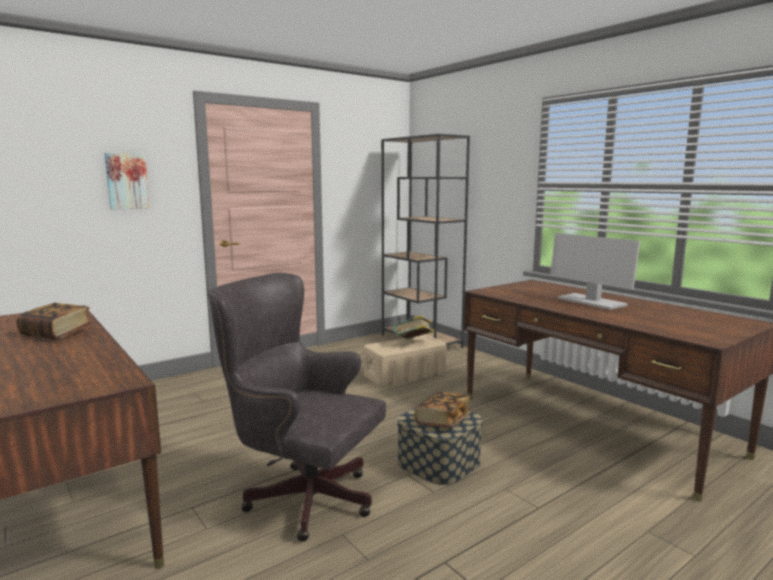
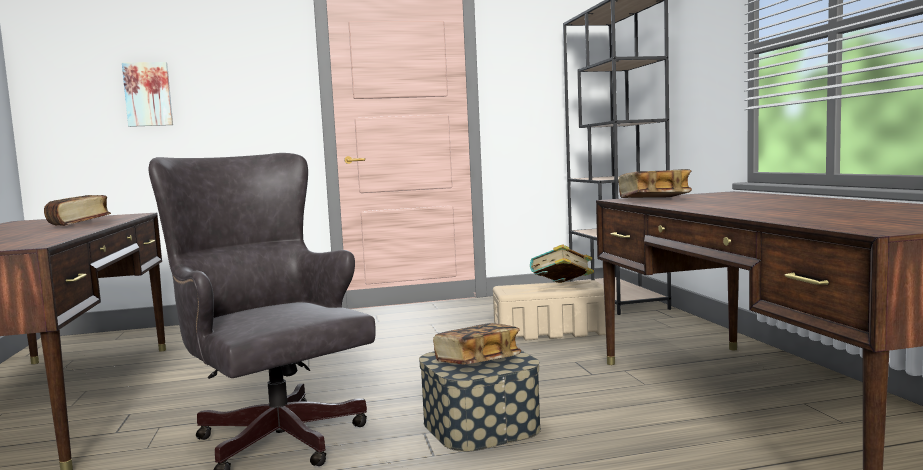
camera: 25 degrees right, 5 degrees down
picture [104,153,150,210] -> picture moved to [122,62,173,127]
monitor [550,233,640,310] -> none
none -> book [618,169,692,198]

